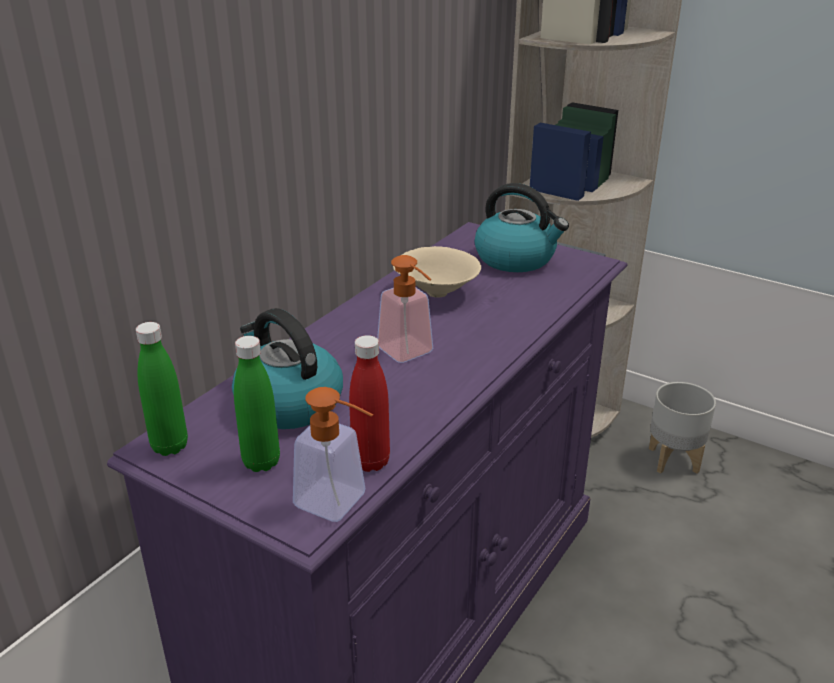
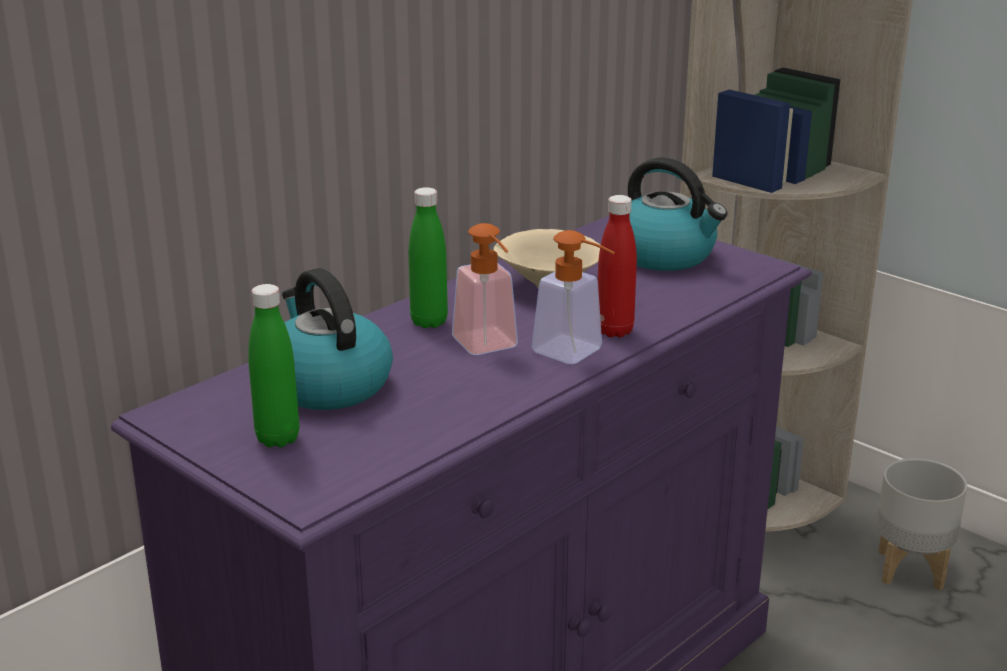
camera: 10 degrees right, 5 degrees down
green bottle [136,322,188,456] -> green bottle moved to [409,187,448,328]
soap dispenser [293,387,373,522] -> soap dispenser moved to [532,230,615,364]
red bottle [349,335,390,472] -> red bottle moved to [598,195,637,338]

